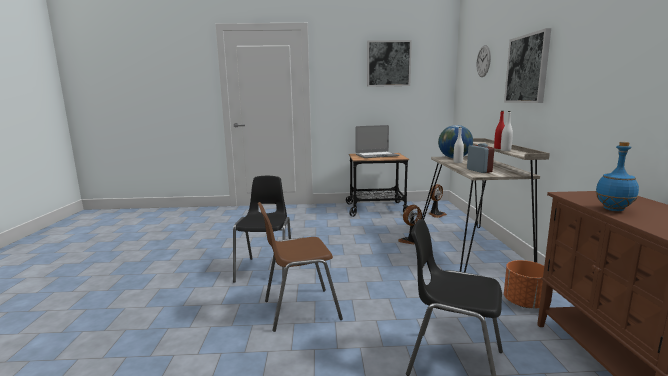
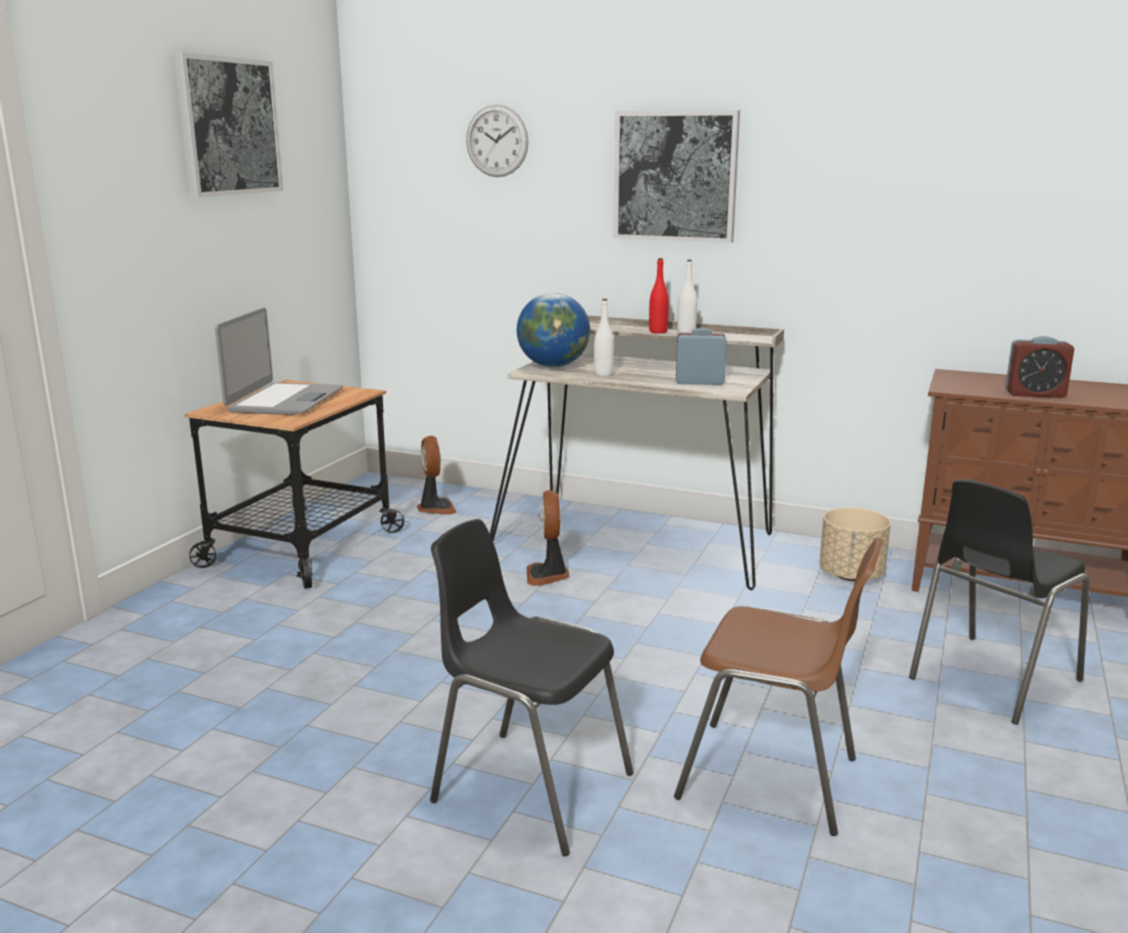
camera: 65 degrees left, 5 degrees up
brown chair [258,202,343,332] -> brown chair turned 75 degrees counterclockwise [674,537,883,836]
orange planter [504,260,544,308] -> beige planter [819,508,891,581]
blue bottle [595,142,639,211] -> alarm clock [1005,336,1074,398]

